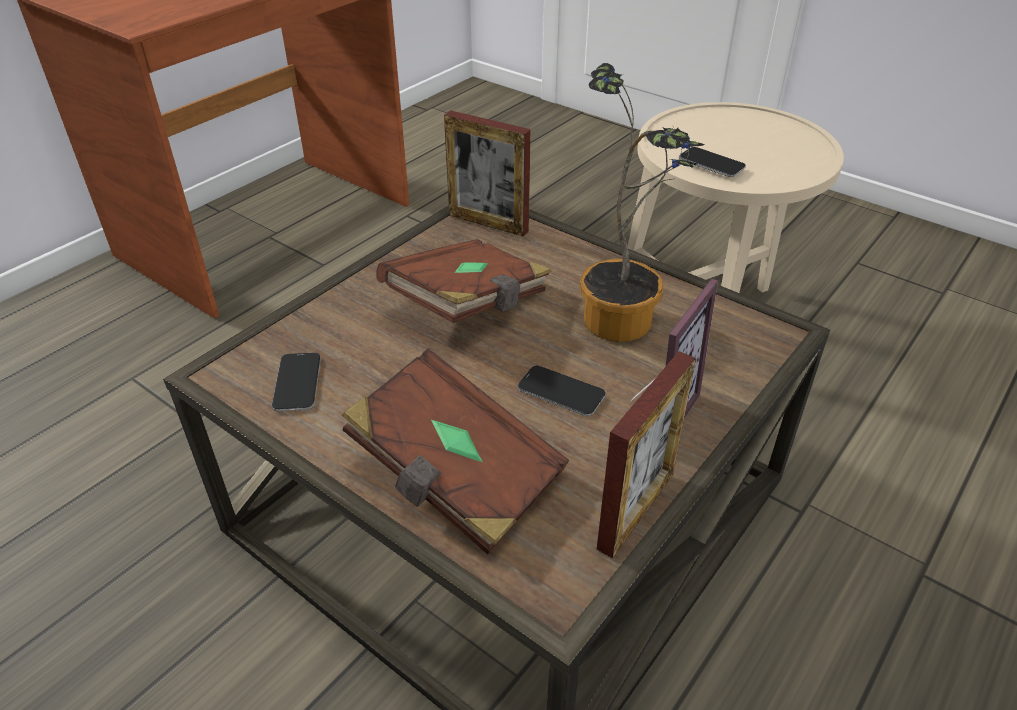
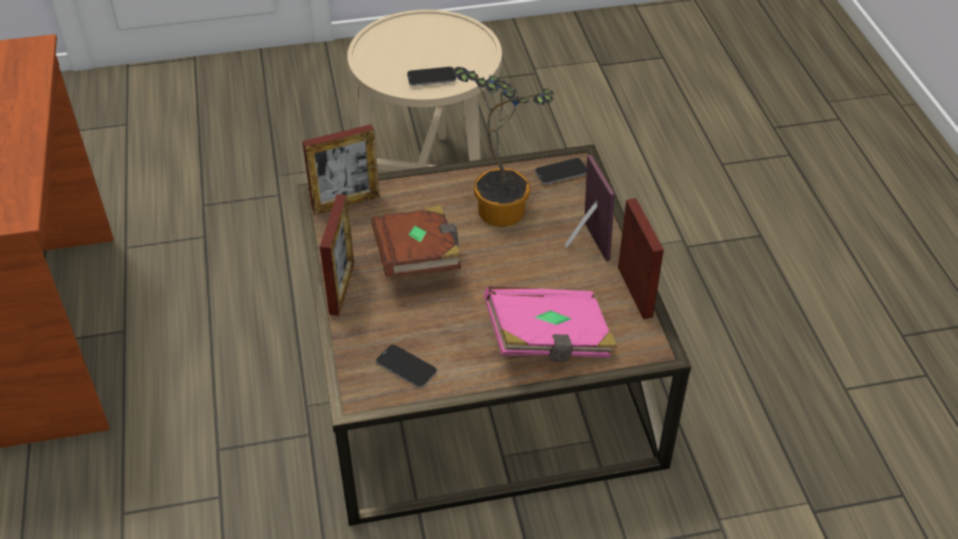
camera: 50 degrees left, 5 degrees up
brown book [342,348,569,555] -> pink book [484,286,617,362]
phone [517,366,605,416] -> phone moved to [535,158,587,184]
none -> picture frame [320,194,354,316]

